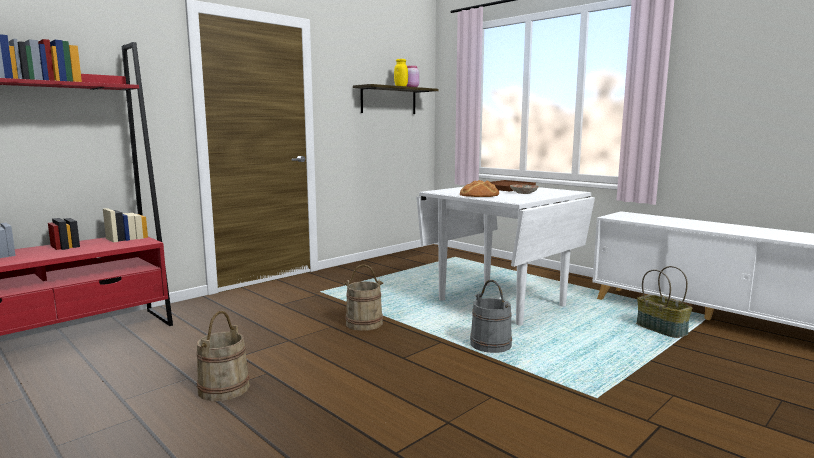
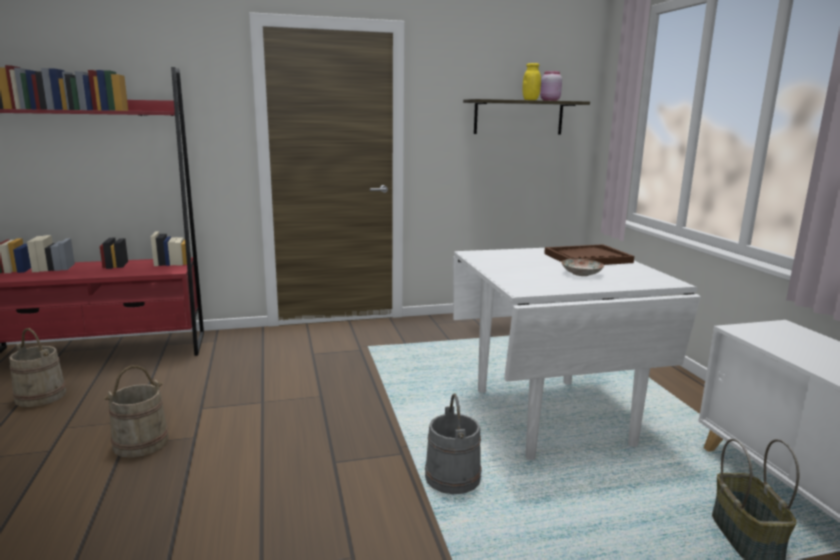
camera: 30 degrees right, 5 degrees up
beige bucket [344,264,384,331] -> beige bucket moved to [9,328,67,407]
bread [460,180,499,197] -> none

